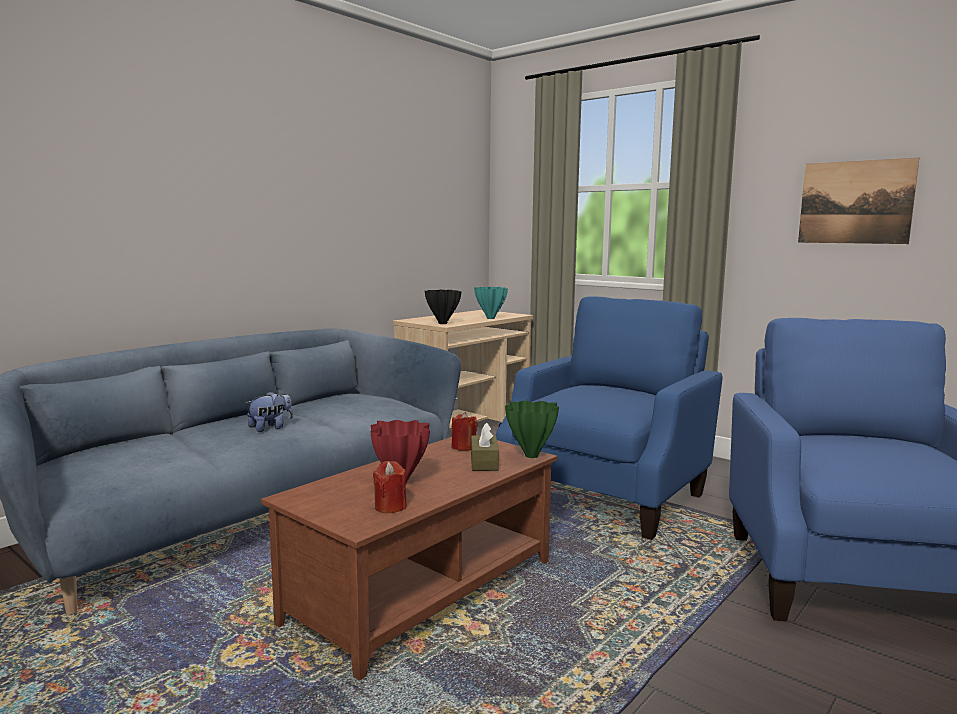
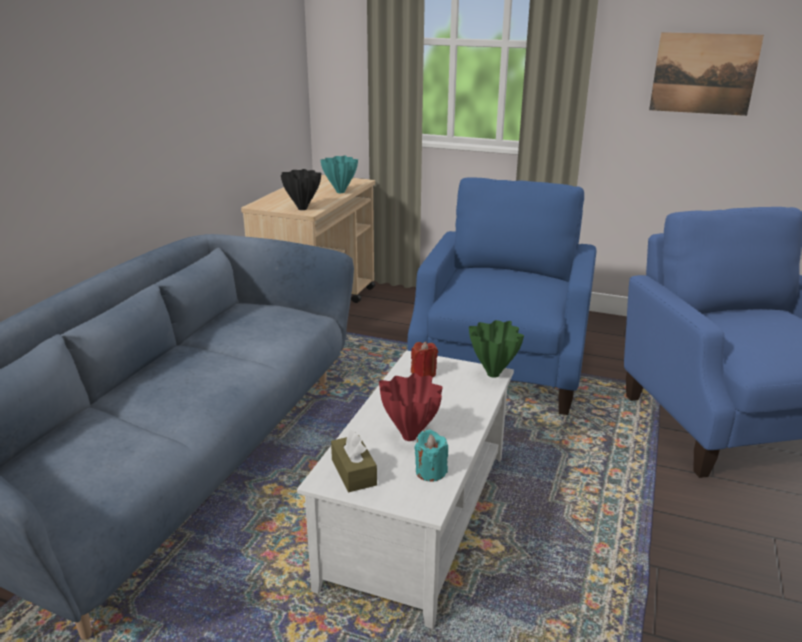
camera: 20 degrees left, 15 degrees up
plush toy [246,392,293,432] -> none
brown coffee table [261,437,558,680] -> white coffee table [297,350,514,629]
red candle [373,461,407,513] -> turquoise candle [414,429,448,482]
brown tissue box [471,423,499,471] -> brown tissue box moved to [331,430,377,492]

